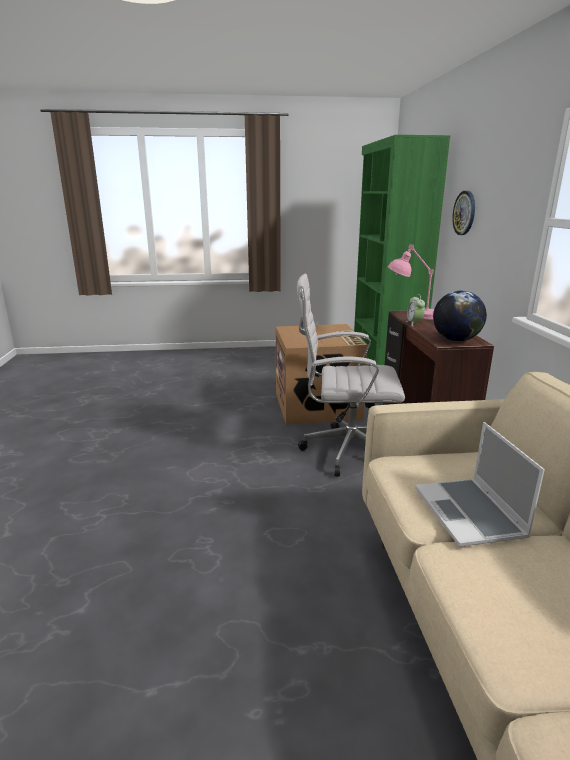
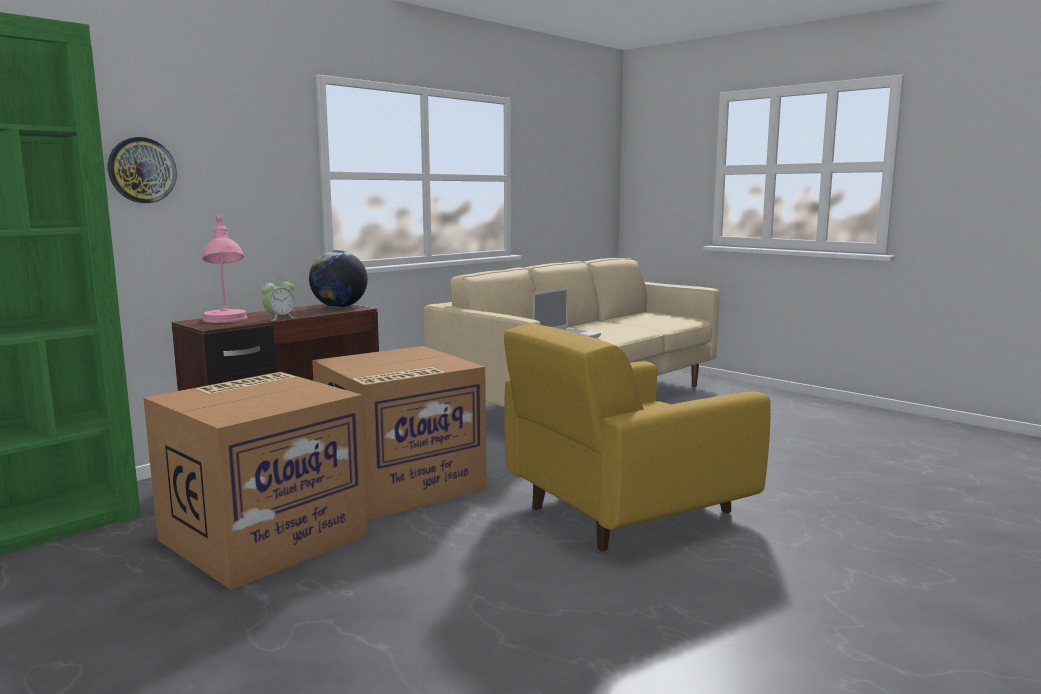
camera: 130 degrees left, 10 degrees down
white office chair [297,274,405,477] -> cardboard box [312,346,486,520]
none -> yellow armchair [504,324,771,552]

